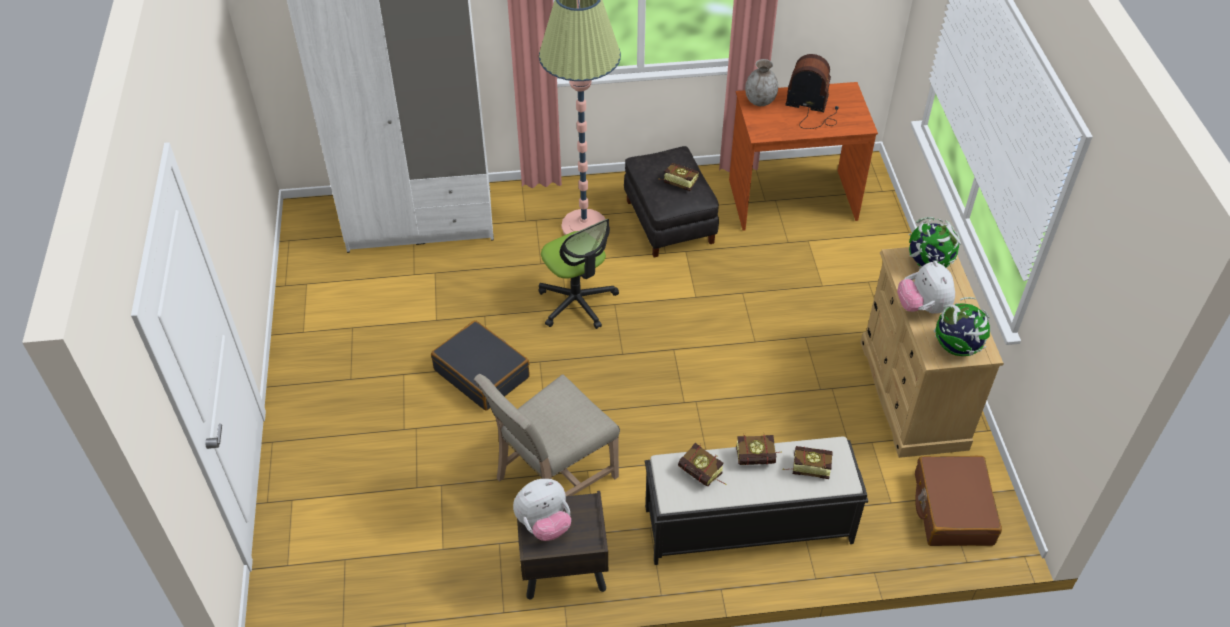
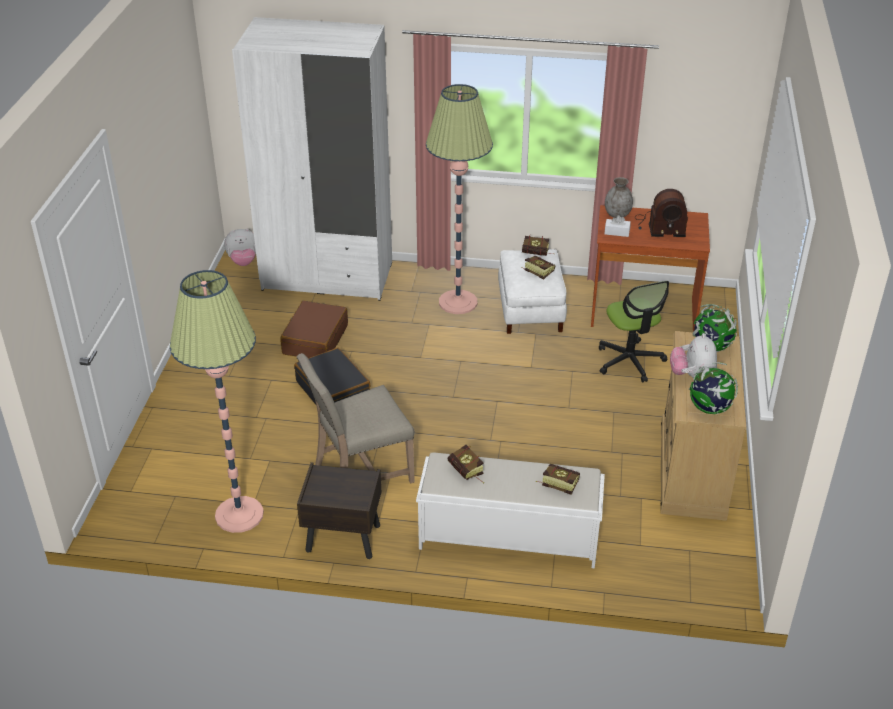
camera: 15 degrees right, 10 degrees down
plush toy [513,479,571,541] -> plush toy moved to [224,229,256,266]
office chair [538,219,619,329] -> office chair moved to [599,281,669,382]
black ottoman [624,146,719,257] -> white ottoman [498,249,567,334]
black bench [645,437,868,565] -> white bench [416,452,605,568]
book [736,433,782,465] -> book moved to [522,235,554,256]
radio [785,54,839,129] -> radio turned 150 degrees clockwise [635,189,688,237]
brown suitcase [915,456,1002,546] -> brown suitcase moved to [280,301,348,358]
none -> floor lamp [170,270,264,533]
none -> white tissue box [605,215,631,237]

